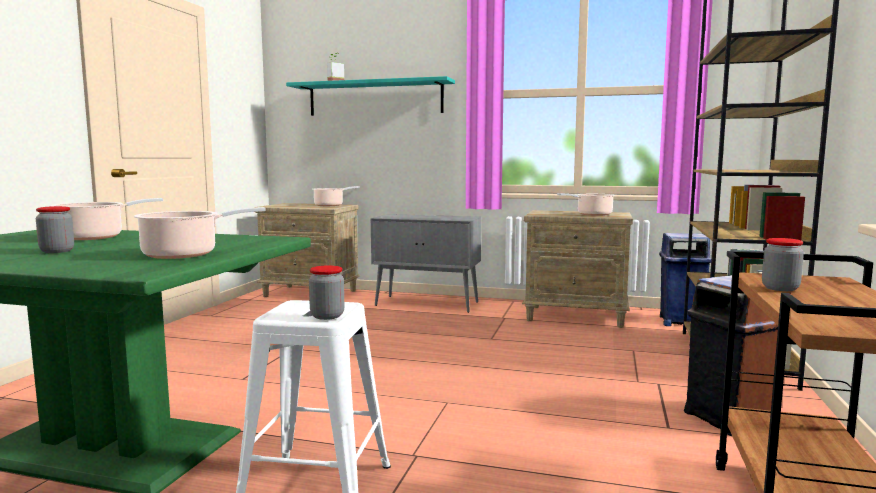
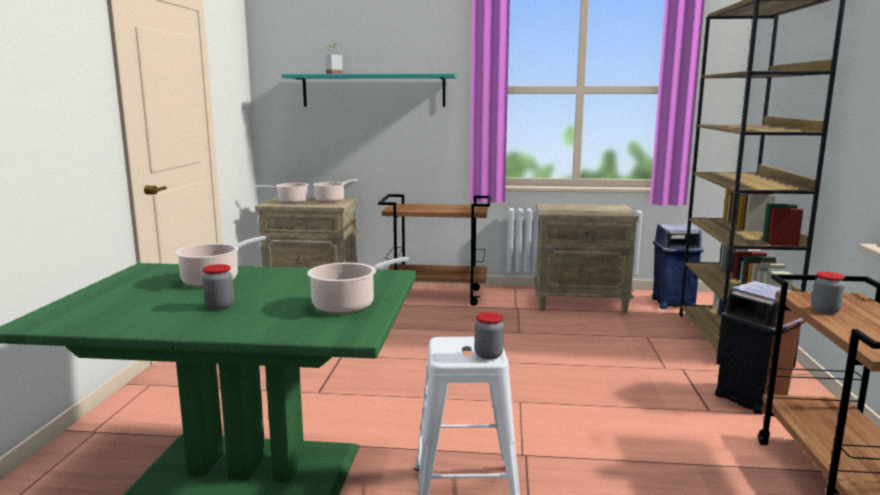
camera: 10 degrees left, 5 degrees up
grey cabinet [371,214,481,313] -> brown cart [378,194,491,306]
cooking pot [557,193,615,216] -> cooking pot moved to [255,183,309,204]

